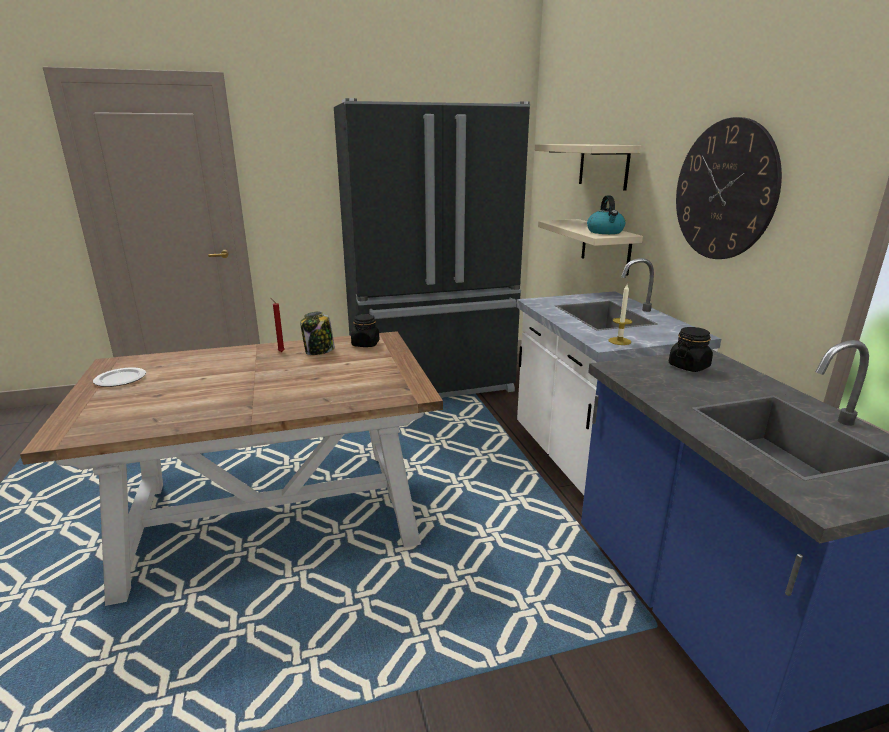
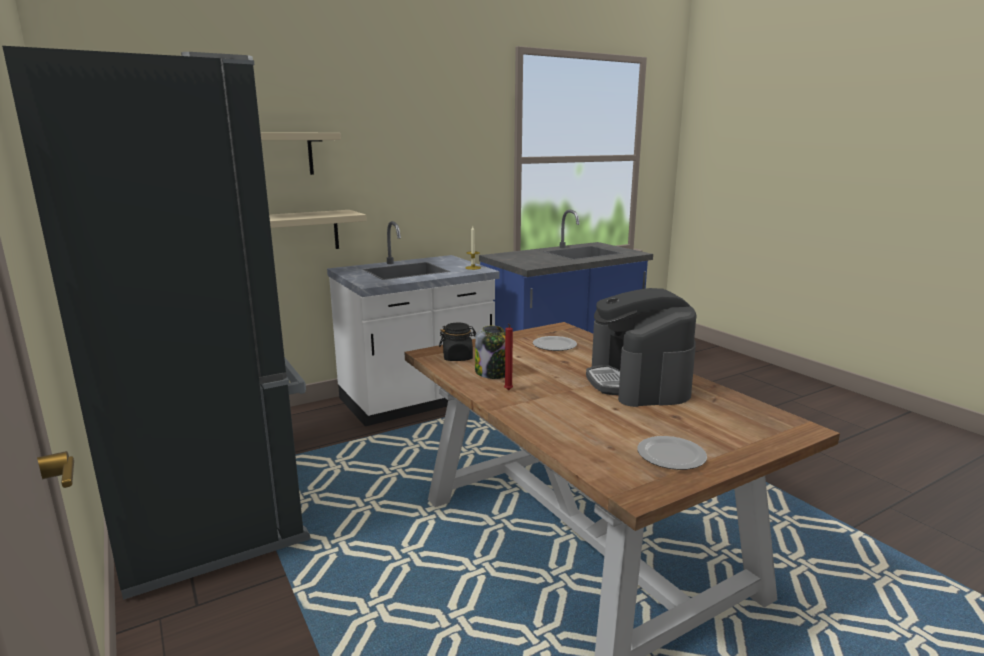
camera: 105 degrees left, 5 degrees down
kettle [587,196,625,234] -> none
black jar [669,327,713,372] -> none
wall clock [676,117,782,259] -> none
none -> plate [533,336,577,351]
none -> coffee machine [586,288,697,407]

